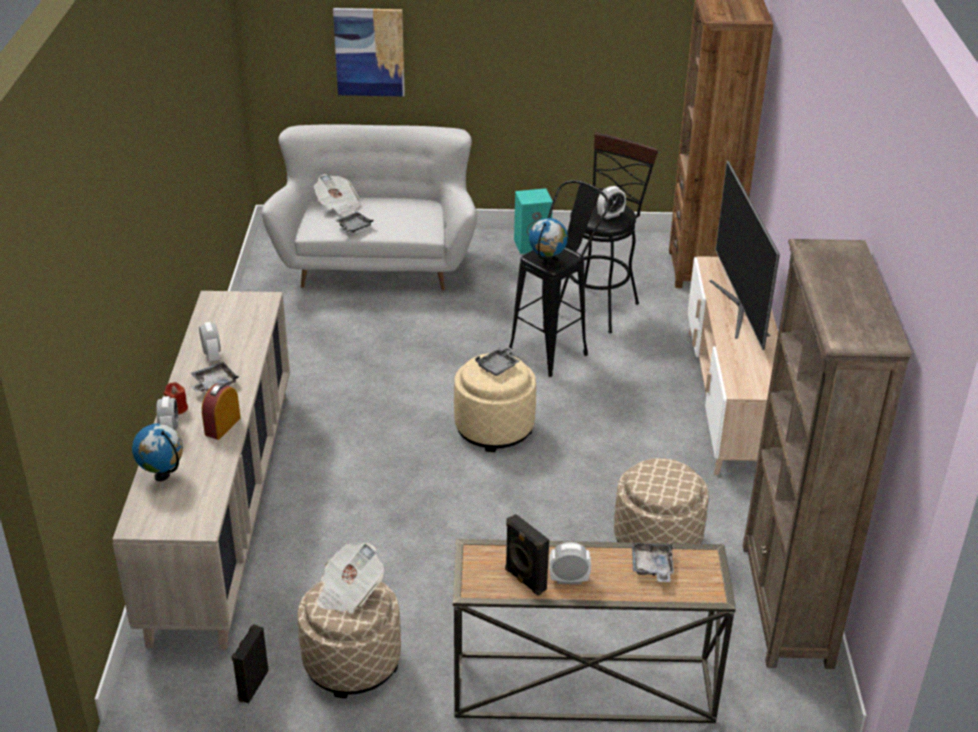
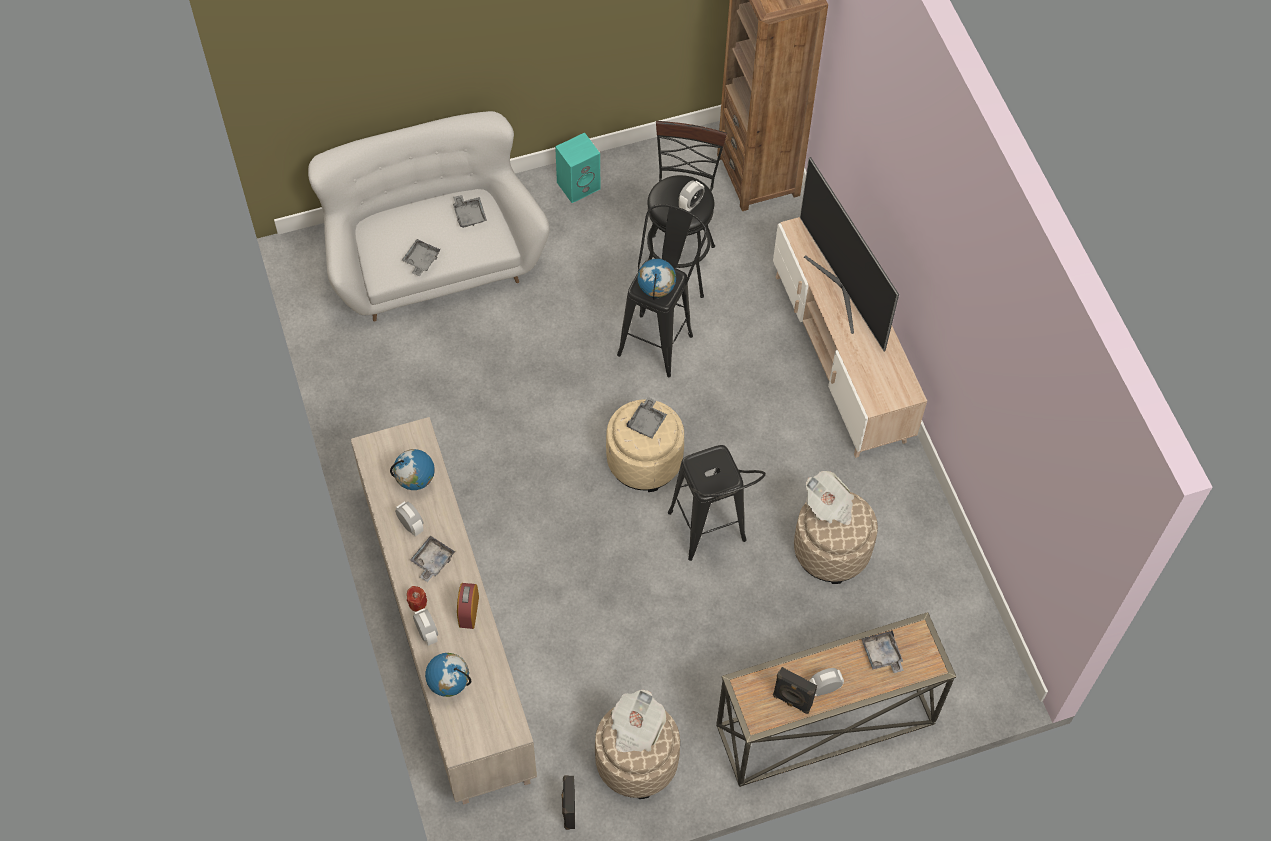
camera: 20 degrees left, 25 degrees up
newspaper [314,174,361,217] -> newspaper moved to [806,471,854,525]
picture [333,8,405,97] -> none
brown bookcase [743,239,912,669] -> none
none -> globe [390,449,435,490]
none -> grey tray [453,195,487,228]
none -> black stool [668,445,766,561]

